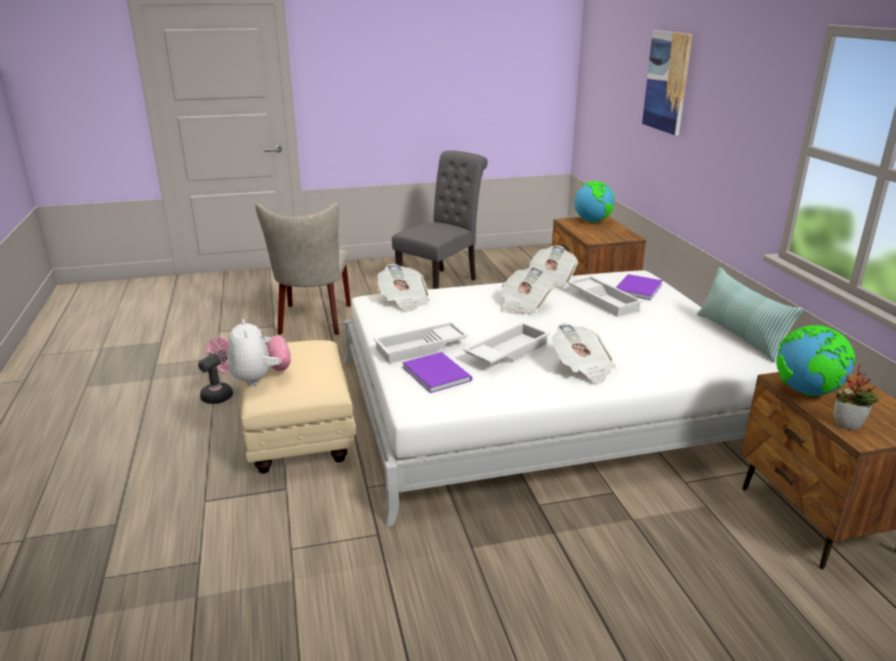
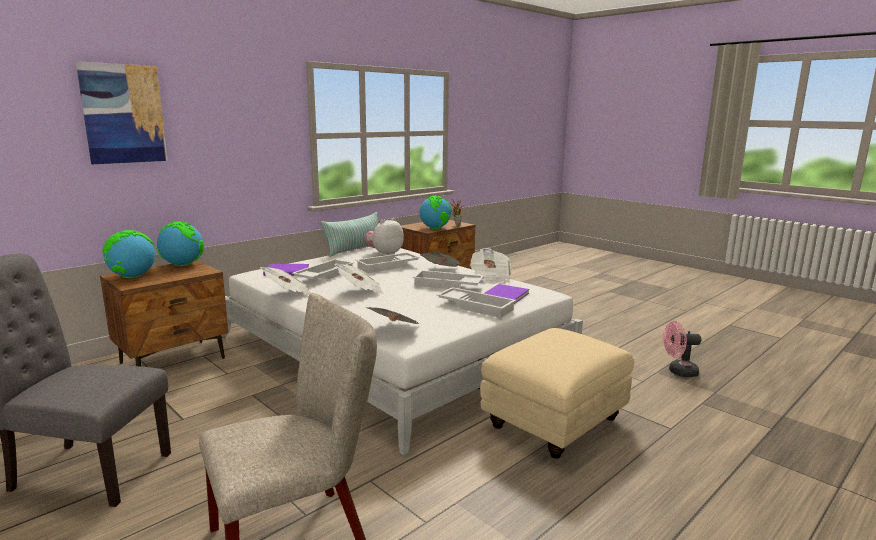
camera: 120 degrees left, 10 degrees down
pink fan [198,337,233,404] -> pink fan moved to [663,321,701,377]
plush toy [228,319,291,386] -> plush toy moved to [365,218,404,256]
none -> globe [156,221,204,266]
none -> white tray [356,252,420,273]
none -> newspaper [470,248,511,284]

